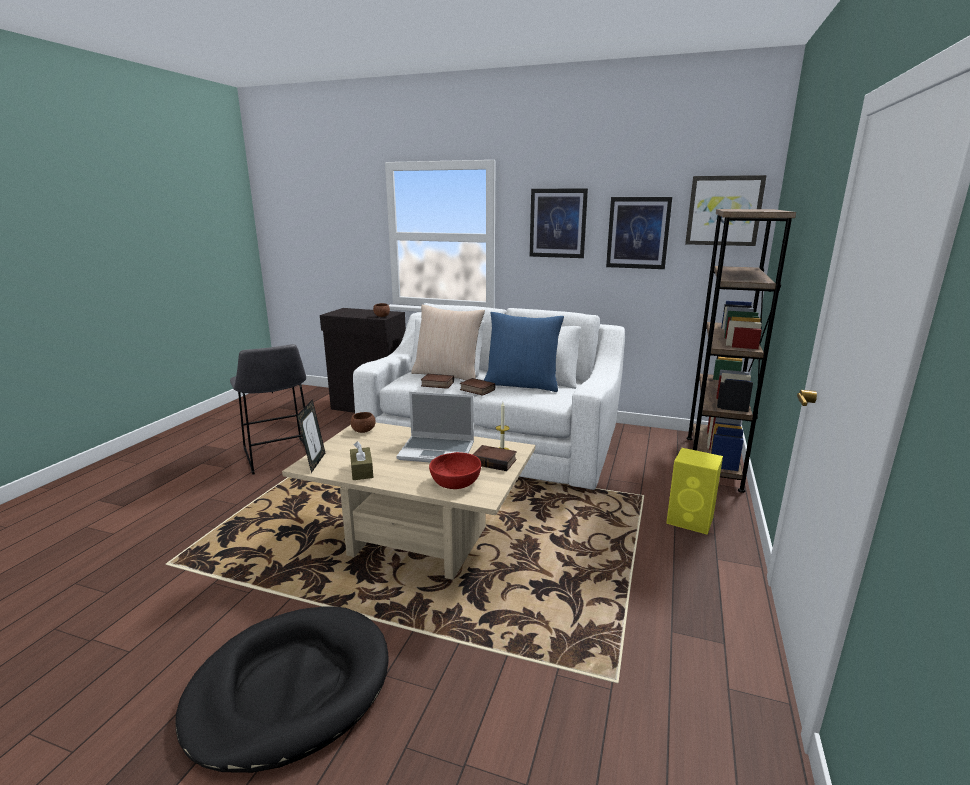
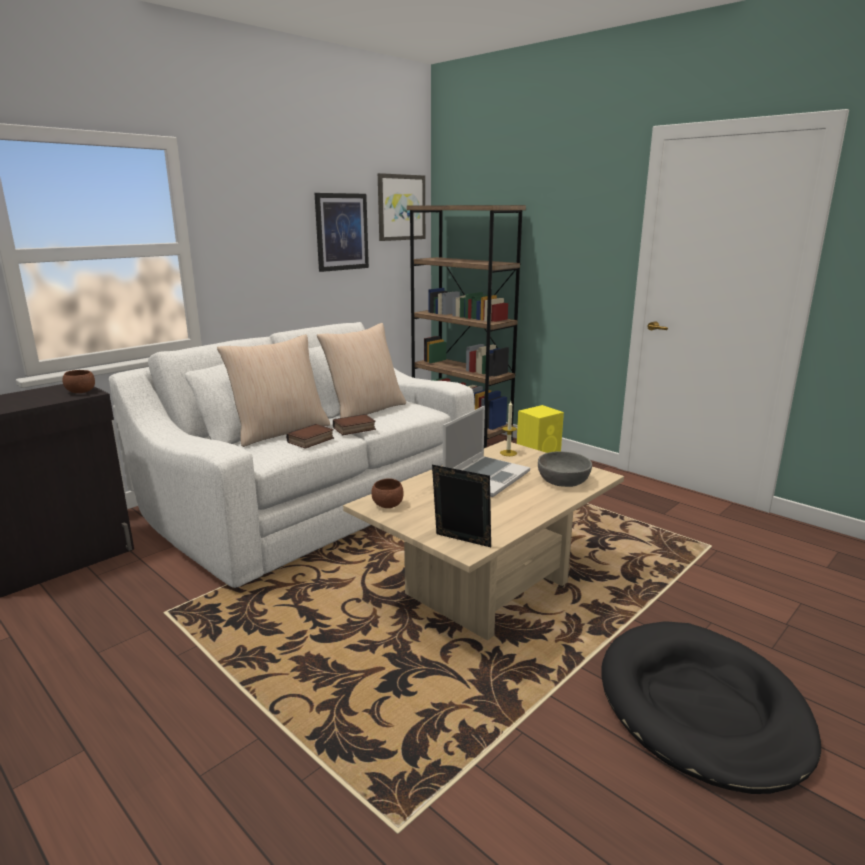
camera: 65 degrees left, 0 degrees up
grey stool [230,344,306,474] -> none
brown tissue box [350,441,373,480] -> none
red bowl [429,452,481,489] -> grey bowl [538,451,592,487]
book [473,445,517,471] -> none
blue pillow [484,312,564,392] -> beige pillow [317,323,406,418]
picture [530,188,588,258] -> none

